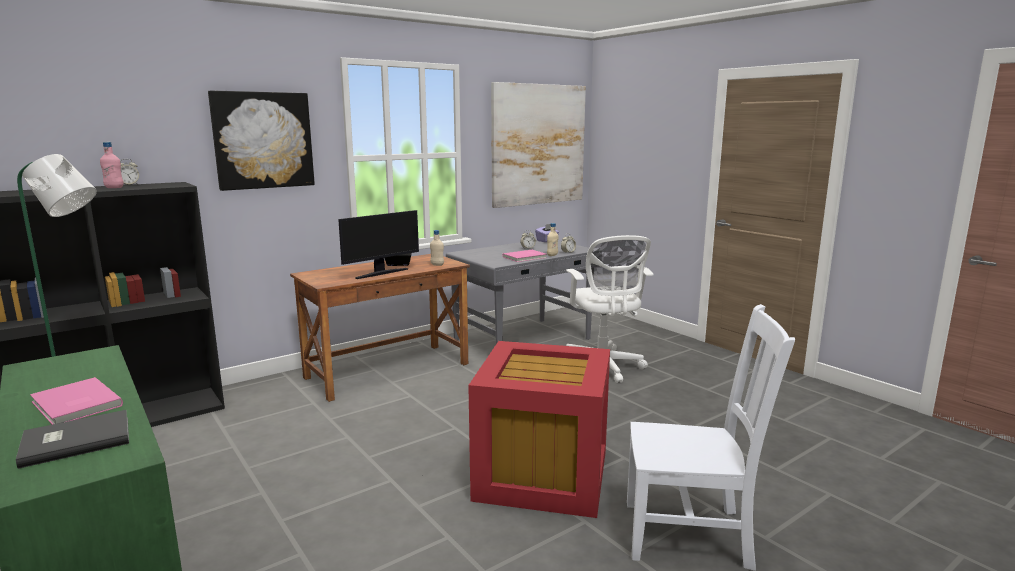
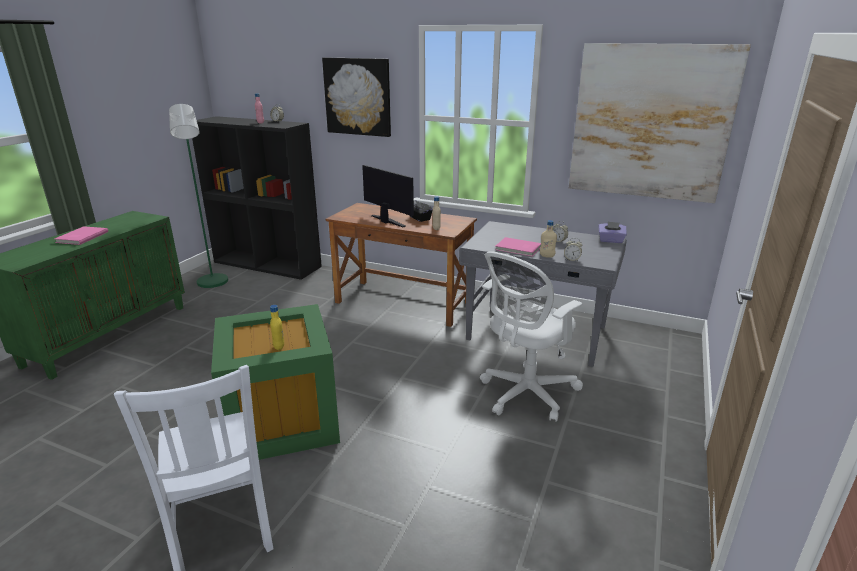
camera: 60 degrees right, 10 degrees up
grey book [16,410,129,469] -> none
monitor [338,210,419,279] -> monitor turned 150 degrees counterclockwise [362,165,414,227]
red storage box [468,341,610,518] -> green storage box [211,304,340,460]
none -> yellow bottle [270,305,284,350]

